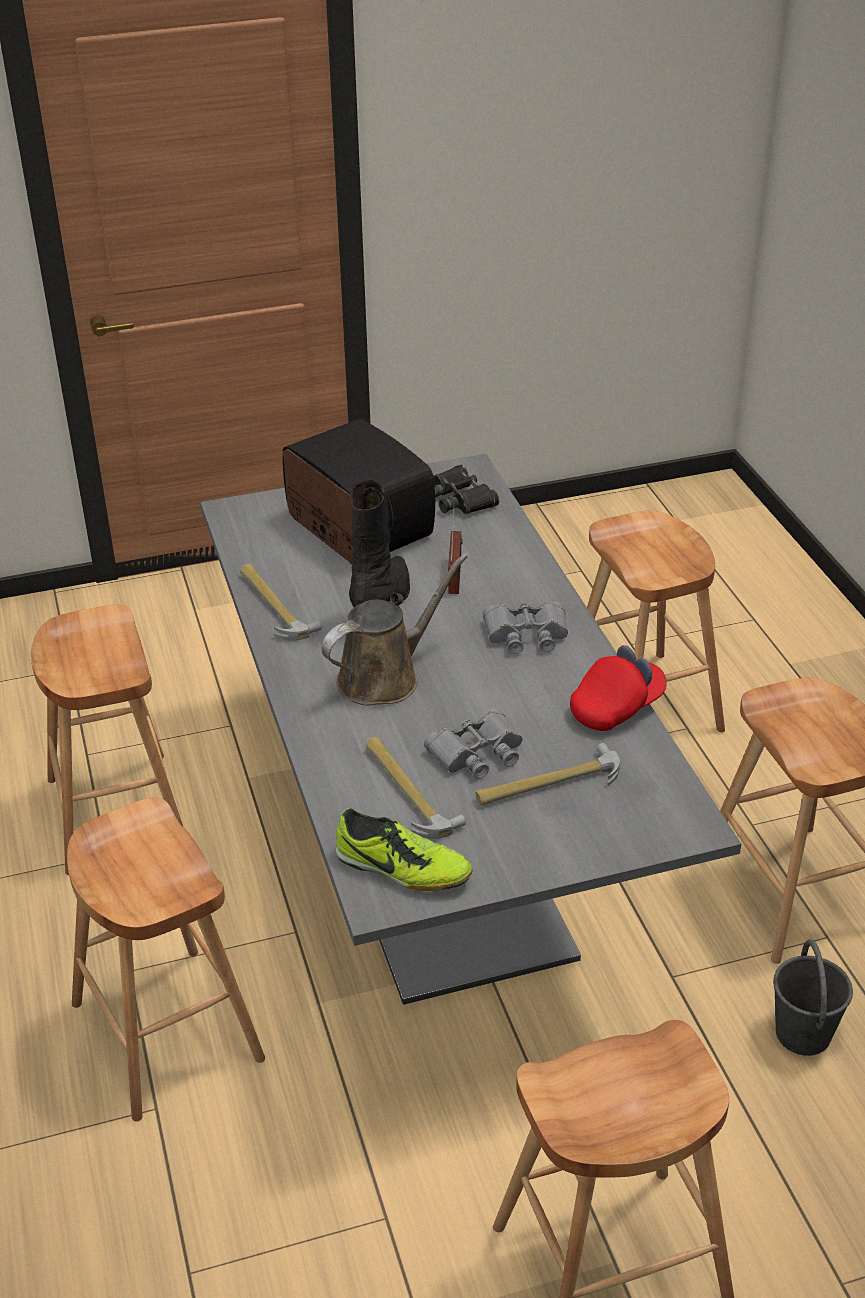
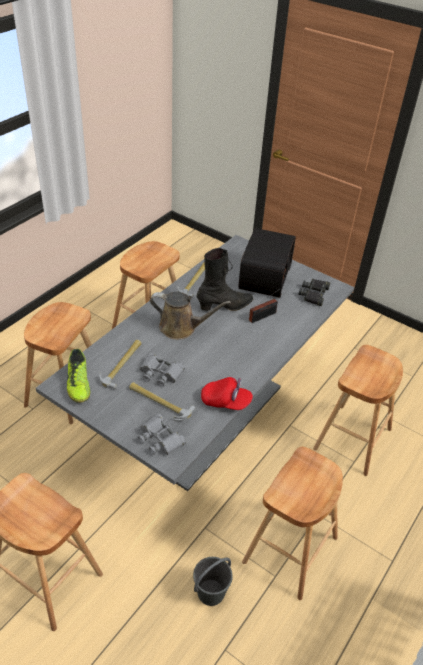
camera: 50 degrees right, 5 degrees up
grey binoculars [483,601,568,654] -> grey binoculars moved to [138,413,186,455]

